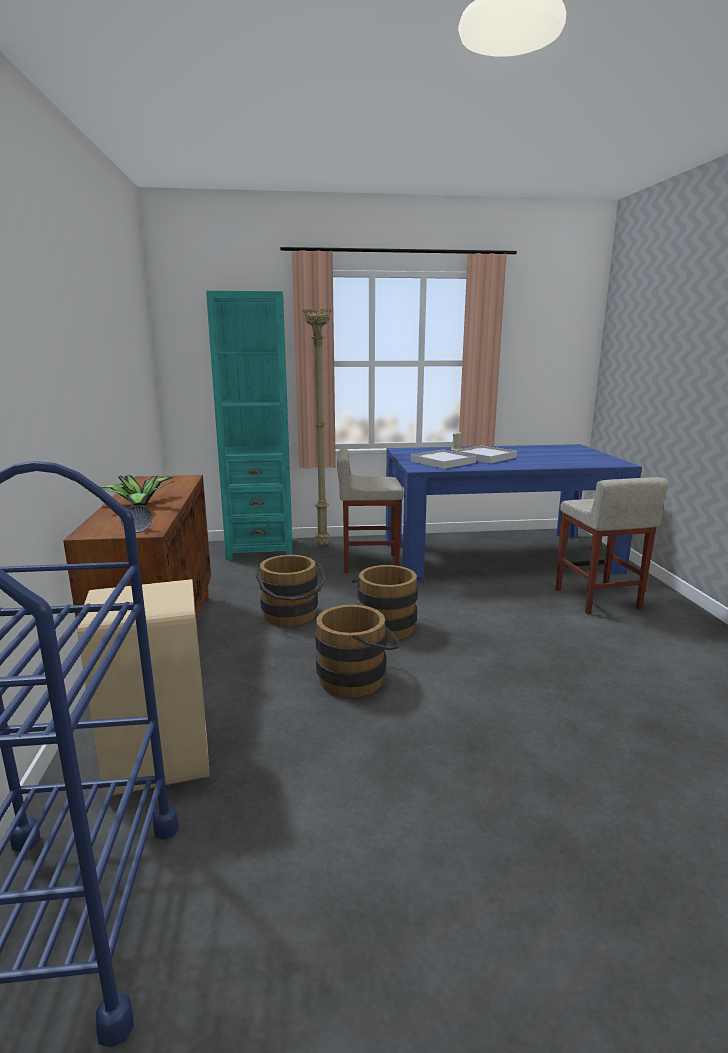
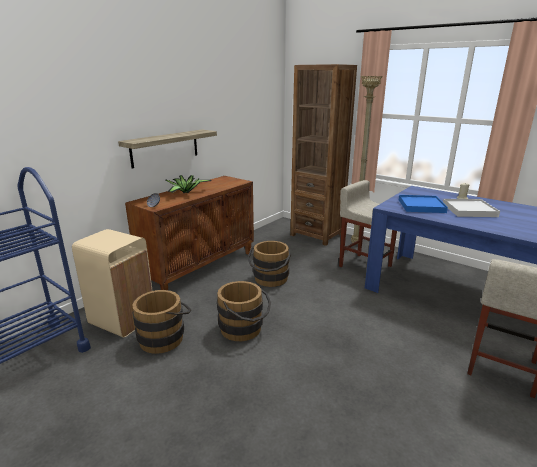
camera: 45 degrees right, 5 degrees up
turquoise bookcase [206,290,292,560] -> brown bookcase [290,64,357,246]
brown bucket [352,565,422,641] -> brown bucket moved to [132,290,192,354]
white tray [411,450,476,469] -> blue tray [399,195,448,213]
none -> shelf [118,130,217,169]

